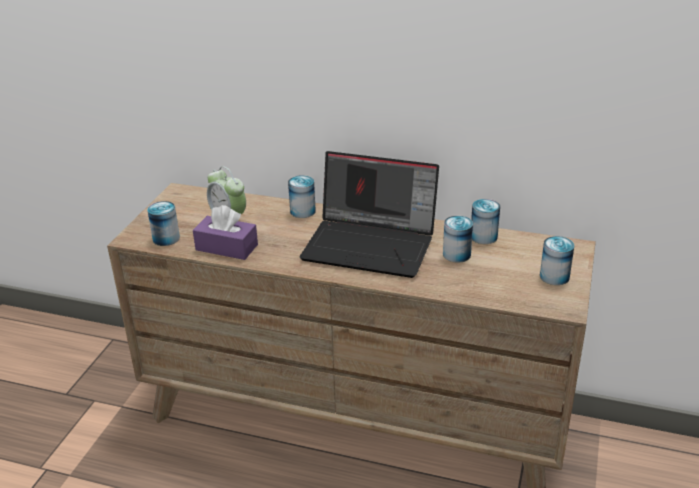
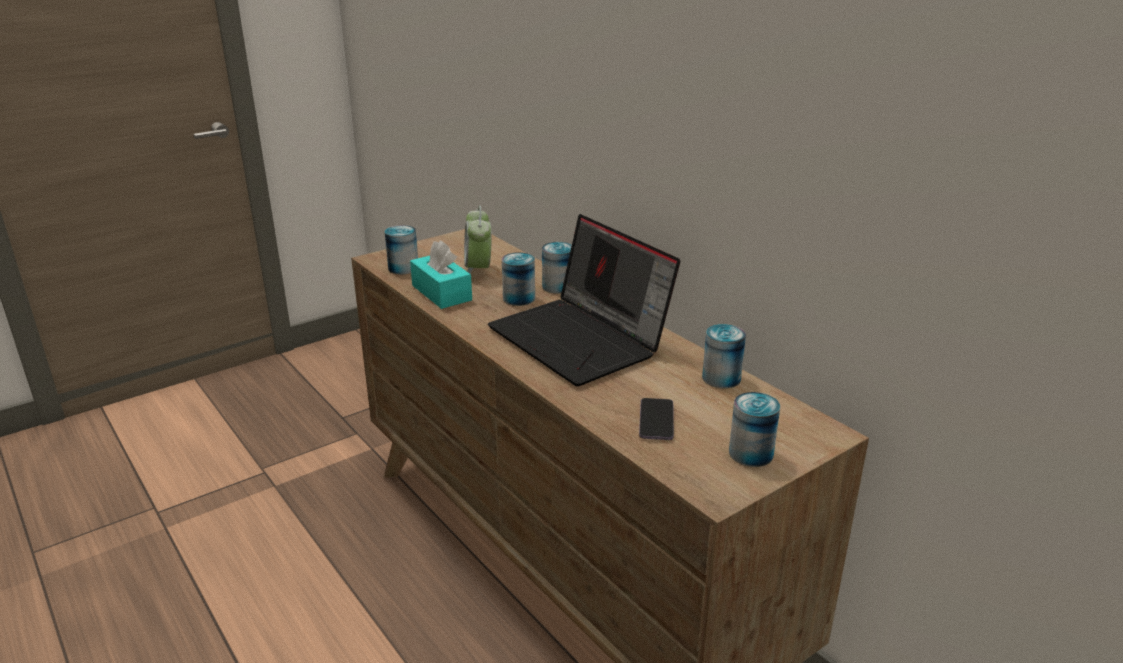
camera: 35 degrees right, 5 degrees down
purple tissue box [193,205,258,260] -> turquoise tissue box [410,240,472,309]
can [443,216,473,263] -> can moved to [502,252,535,306]
none -> phone [639,398,674,440]

